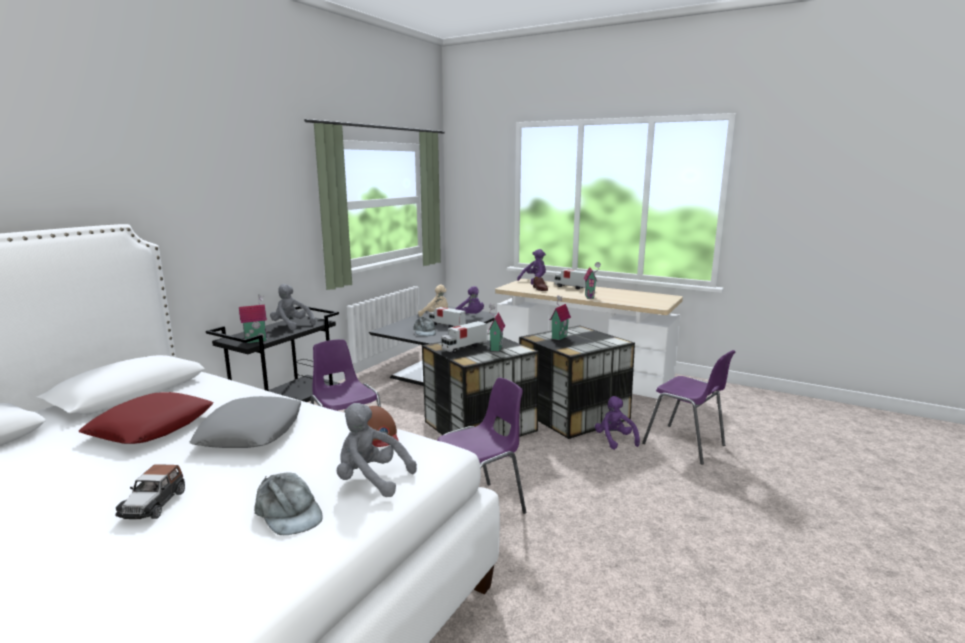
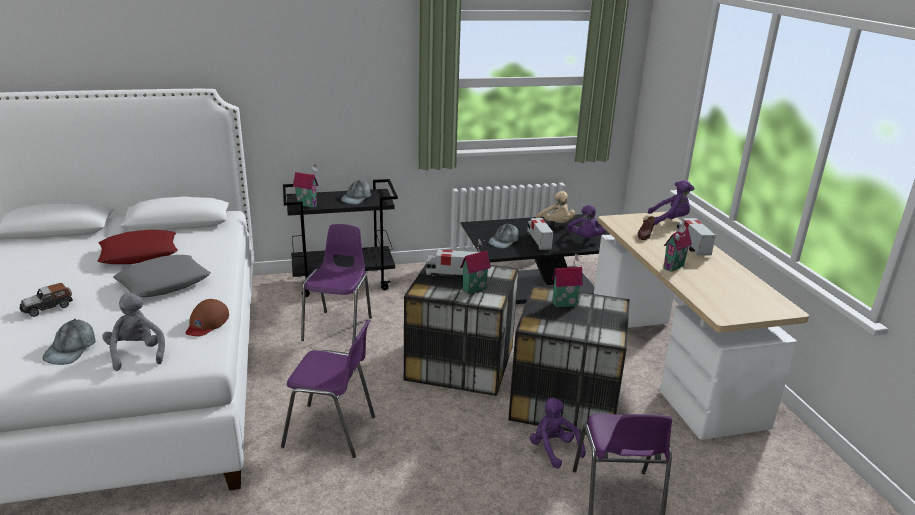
camera: 45 degrees right, 10 degrees up
grey plush toy [270,284,316,330] -> grey cap [341,180,371,205]
purple plush toy [595,396,640,450] -> purple plush toy turned 60 degrees counterclockwise [530,398,586,469]

